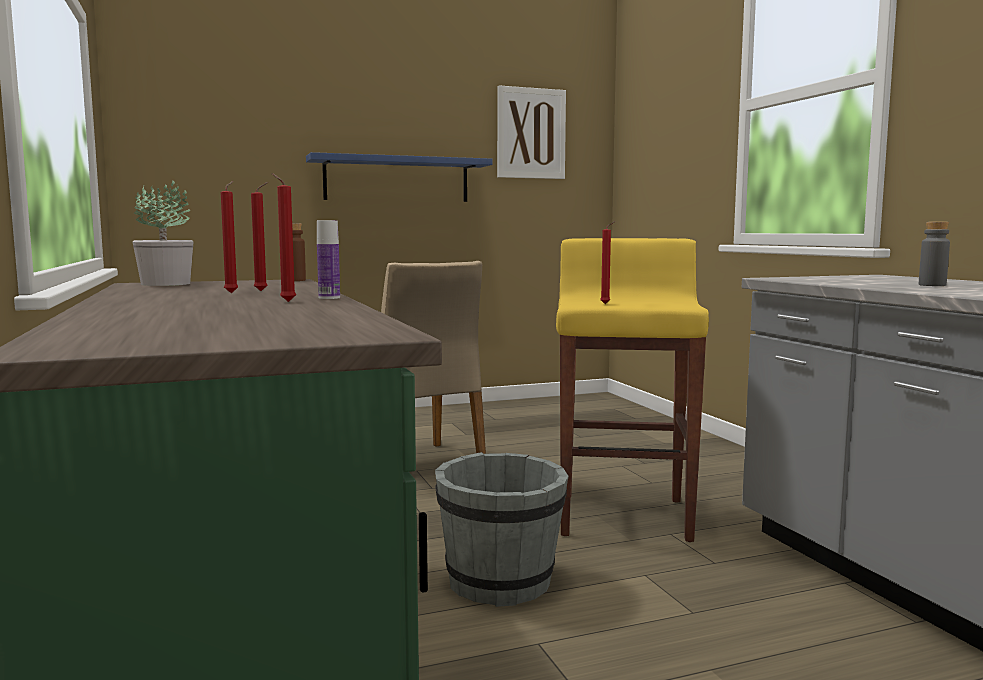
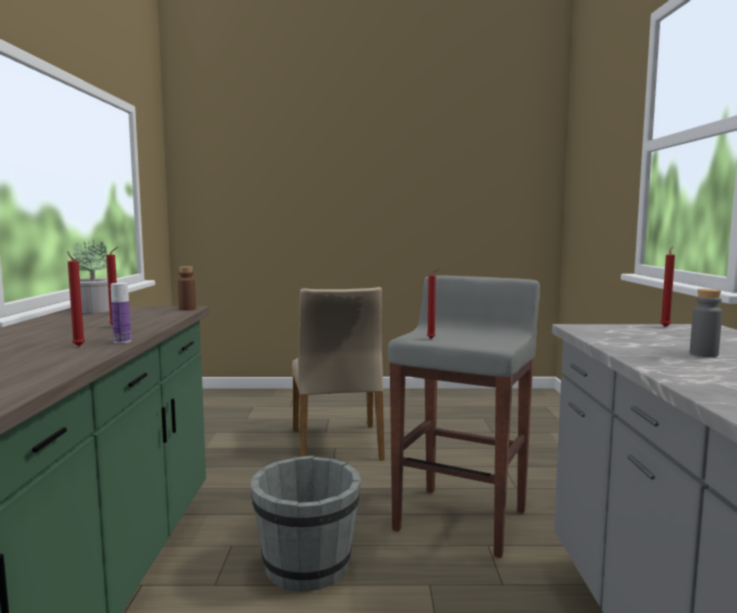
camera: 20 degrees right, 0 degrees up
red candle [221,181,238,293] -> red candle moved to [660,246,675,327]
blue shelf [306,152,493,202] -> none
picture [497,86,566,179] -> none
yellow stool [556,238,709,542] -> grey stool [388,275,540,558]

